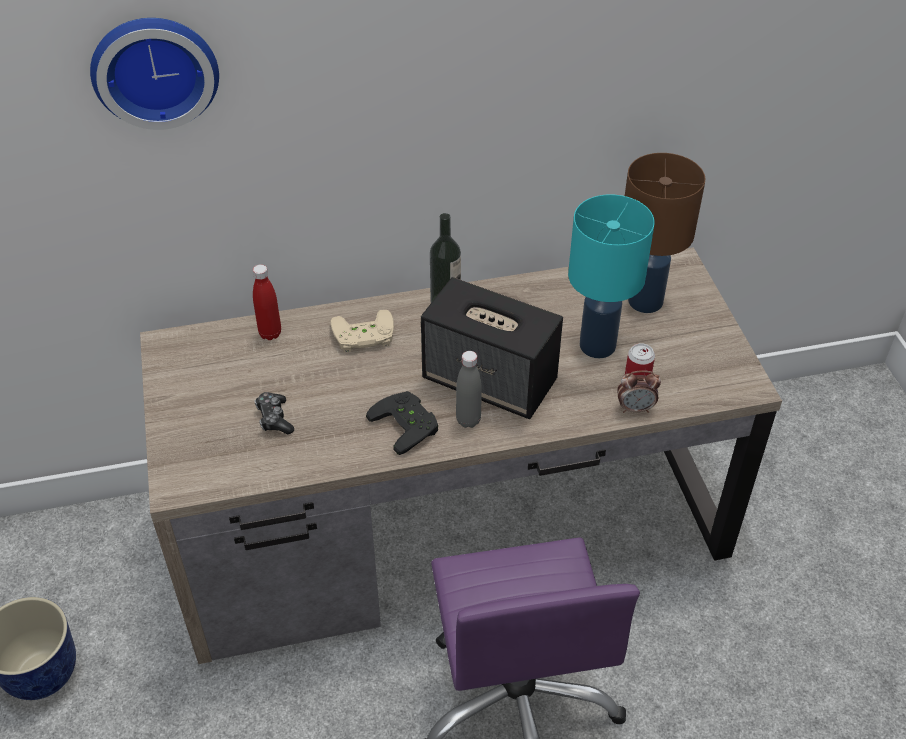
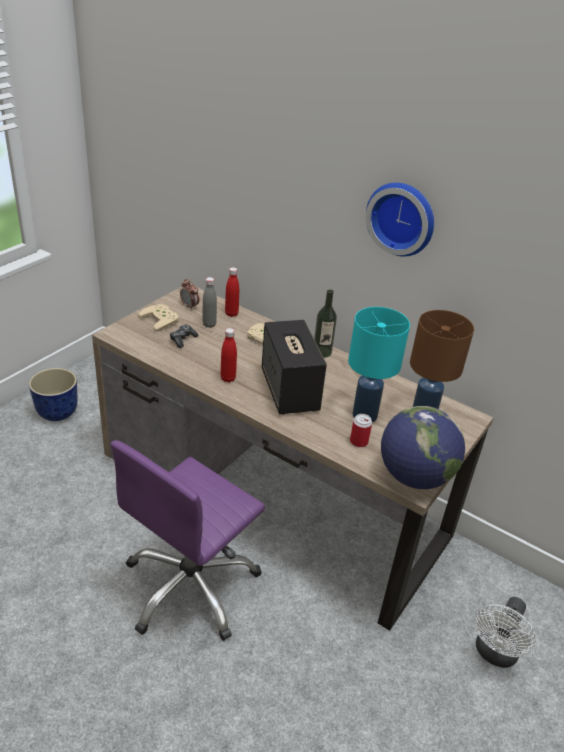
camera: 45 degrees right, 10 degrees down
wall clock [90,18,219,130] -> wall clock moved to [366,183,434,257]
black game controller [366,391,438,455] -> red bottle [221,328,237,383]
grey bottle [456,351,482,428] -> grey bottle moved to [202,277,217,328]
alarm clock [617,370,661,413] -> alarm clock moved to [180,279,200,310]
none -> beige game controller [138,304,179,332]
none -> globe [381,406,465,489]
none -> white fan [475,597,536,668]

